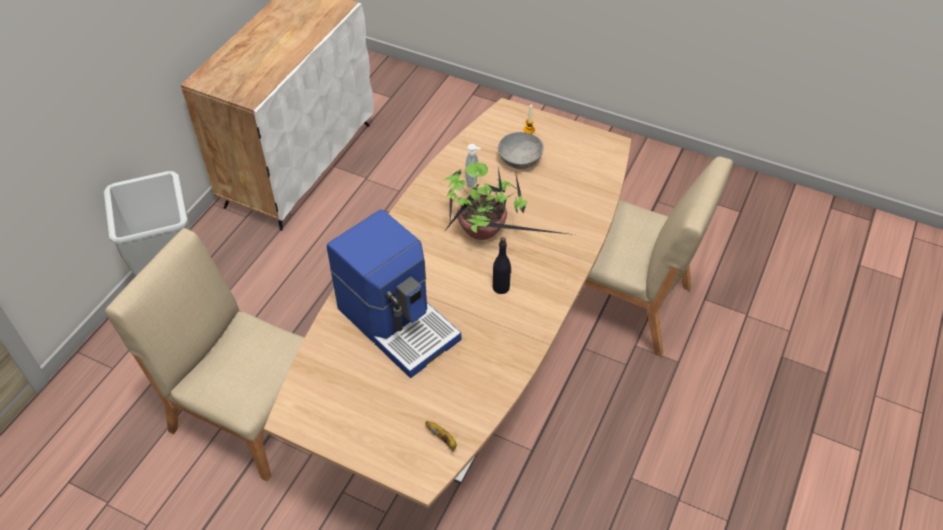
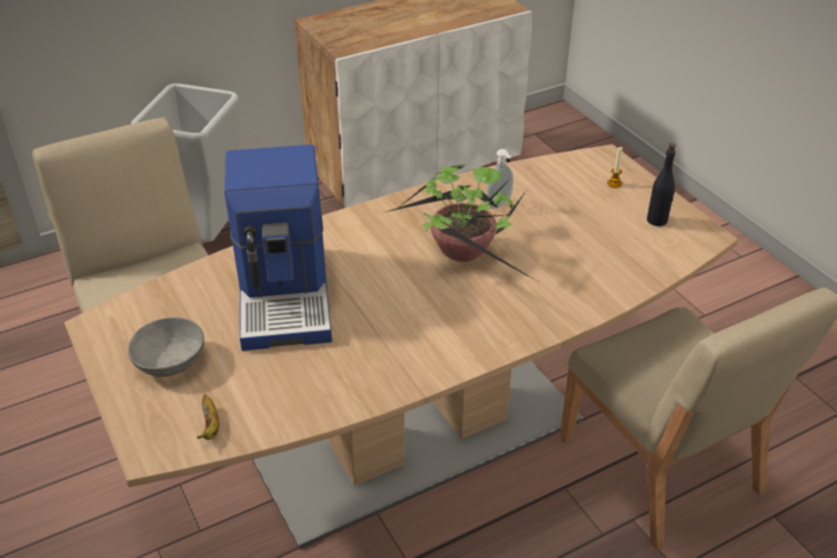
camera: 35 degrees right, 10 degrees down
black bottle [493,237,511,294] -> black bottle moved to [647,143,676,226]
grey bowl [498,132,544,169] -> grey bowl moved to [128,317,204,377]

